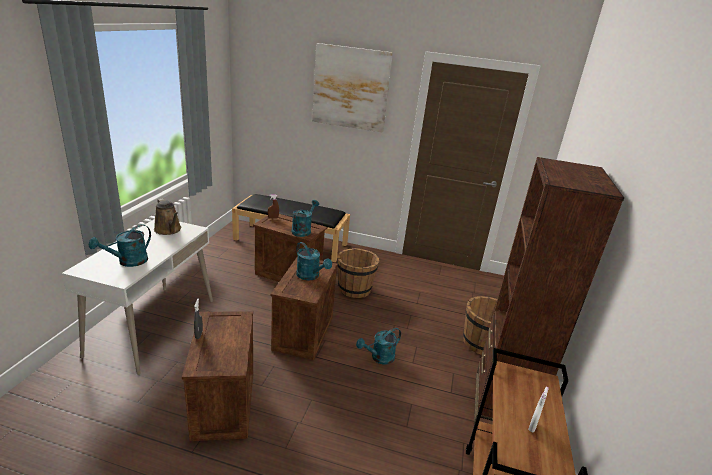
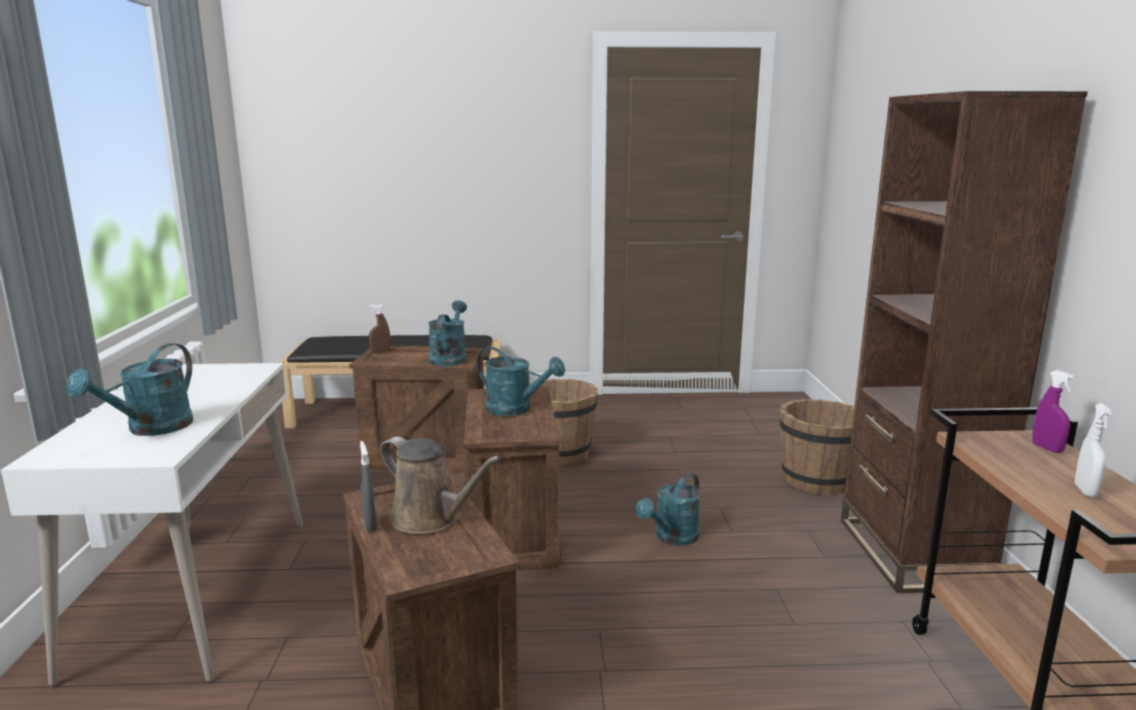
camera: 15 degrees left, 10 degrees down
brown watering can [154,198,181,235] -> brown watering can moved to [380,437,501,534]
picture [312,43,393,133] -> none
none -> purple spray bottle [1032,370,1076,453]

